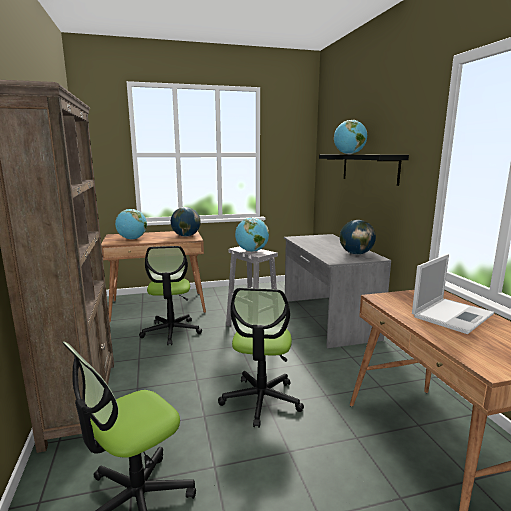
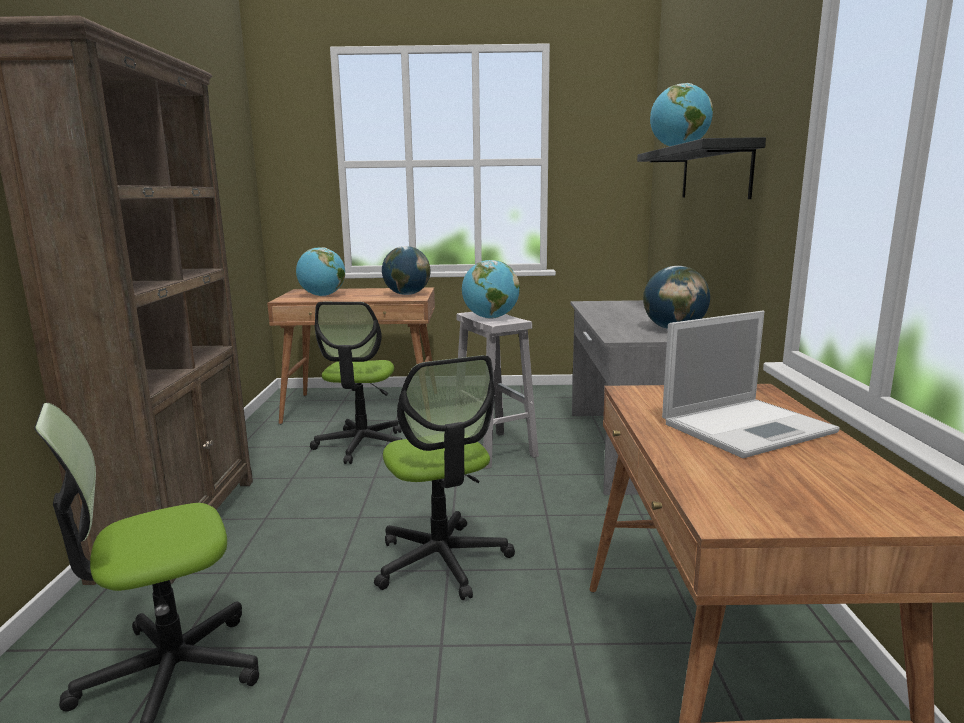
camera: 15 degrees right, 0 degrees up
office chair [218,288,304,428] -> office chair turned 45 degrees counterclockwise [374,355,515,600]

